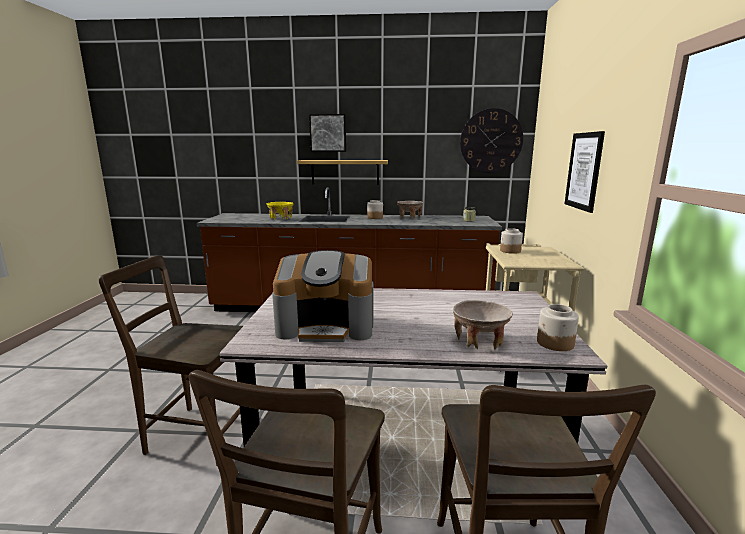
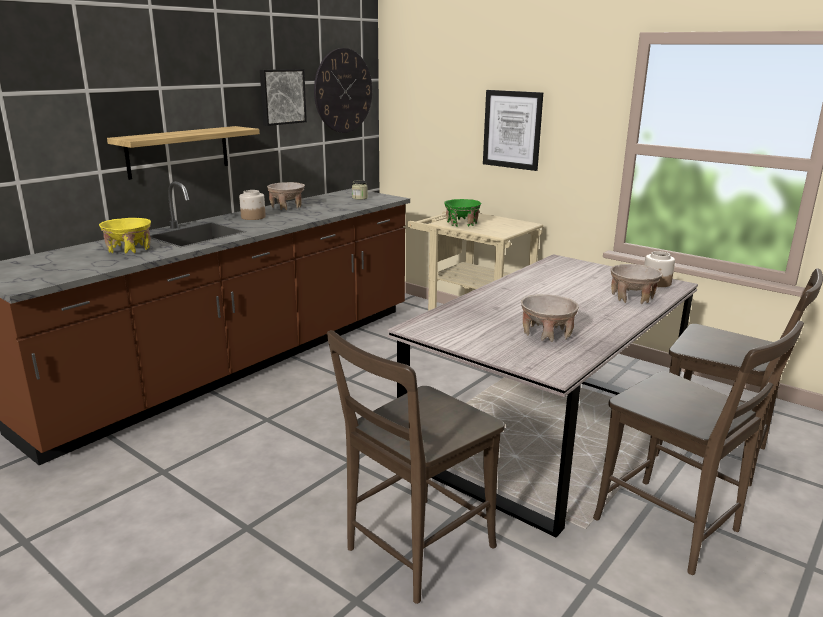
camera: 55 degrees left, 5 degrees up
coffee machine [272,250,373,342] -> beige bowl [521,294,579,342]
picture [309,114,346,152] -> picture moved to [260,69,307,126]
jar [500,228,523,254] -> green bowl [444,199,481,227]

